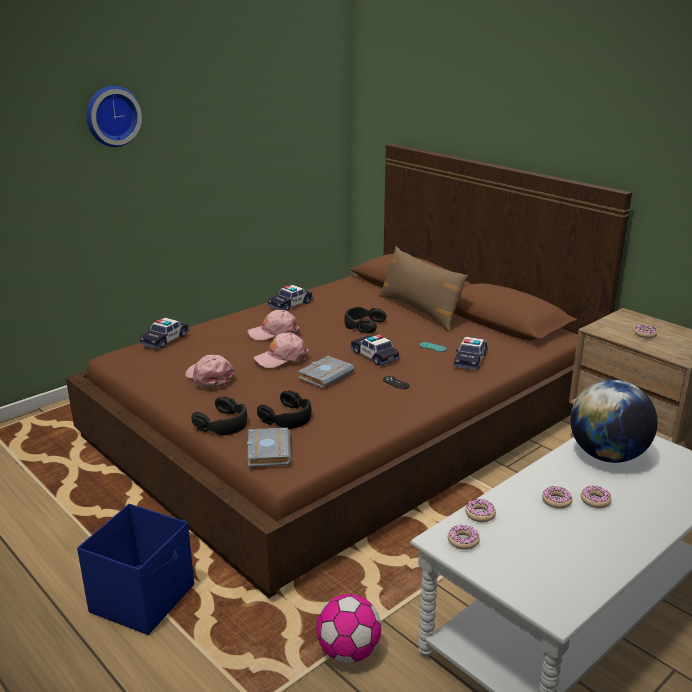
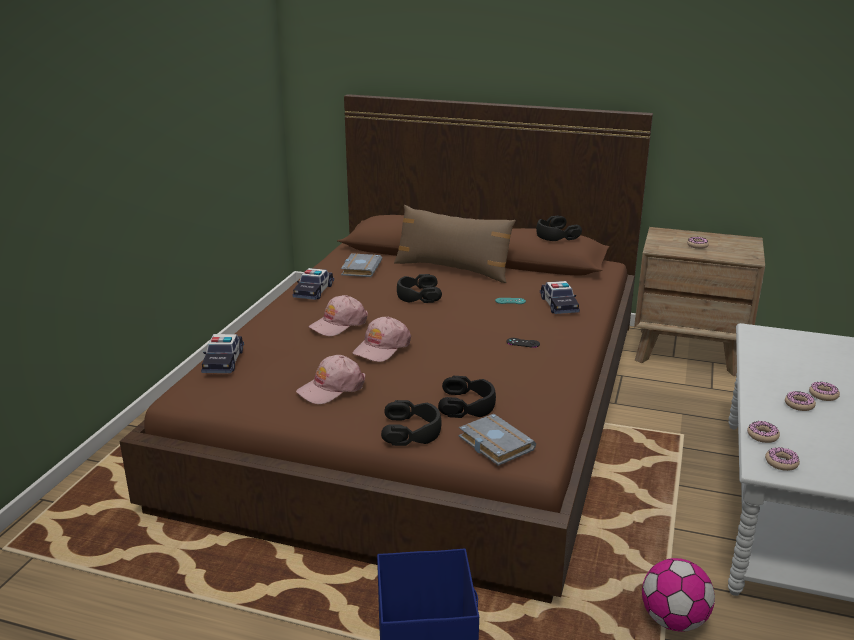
camera: 30 degrees left, 0 degrees up
wall clock [86,86,142,147] -> none
pink cap [185,355,235,389] -> pink cap turned 60 degrees counterclockwise [296,355,366,404]
grey book [298,356,355,388] -> grey book moved to [341,253,382,277]
toy car [350,334,400,365] -> none
globe [570,380,658,463] -> none
none -> black headphones [536,216,582,241]

